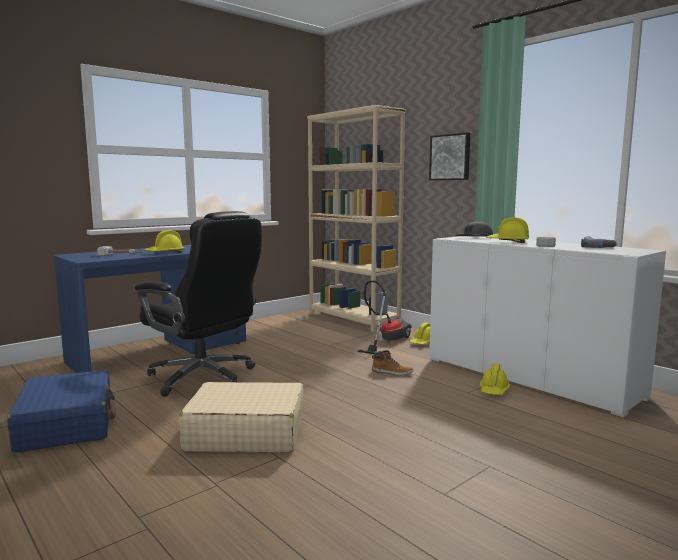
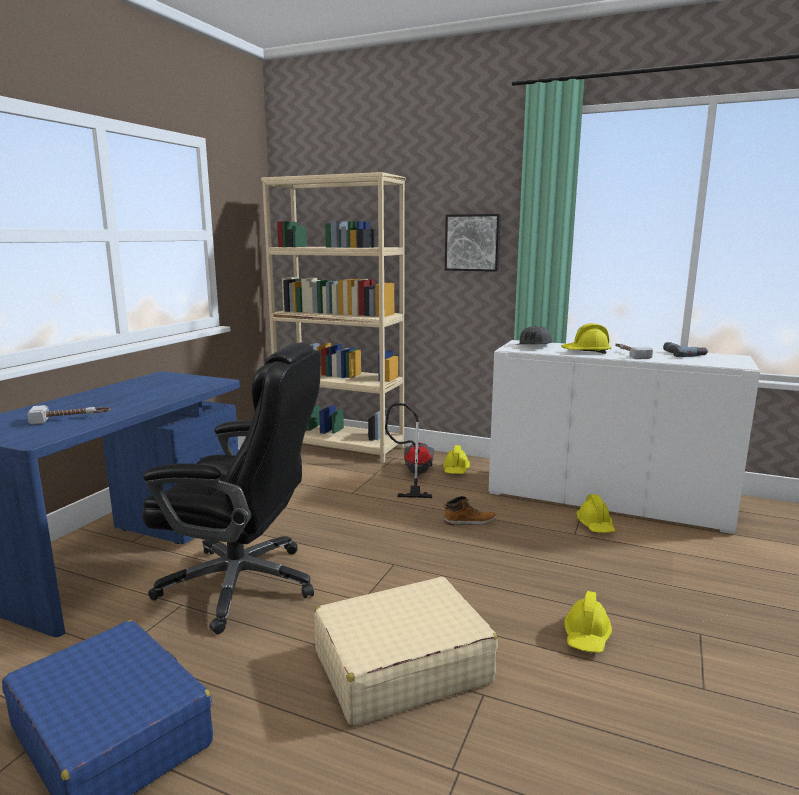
camera: 25 degrees left, 5 degrees up
yellow hard hat [145,230,184,253] -> yellow hard hat moved to [564,591,612,653]

